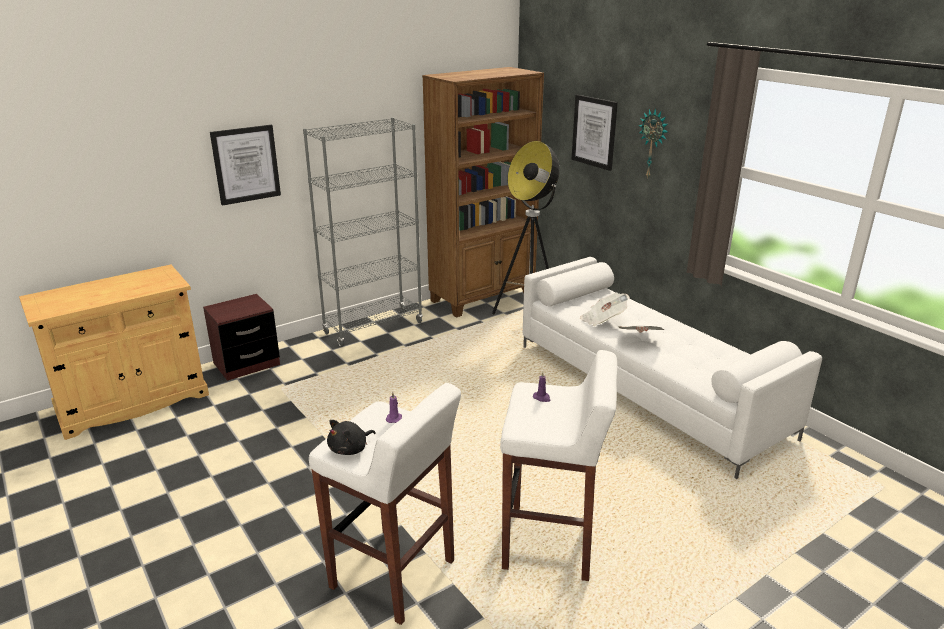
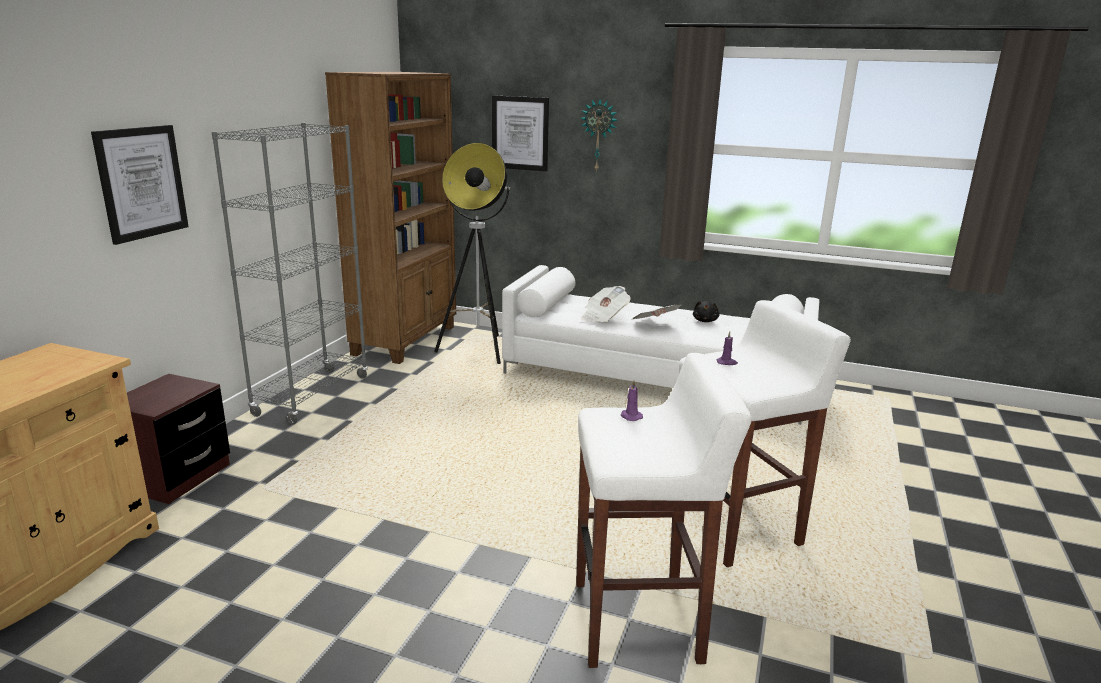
camera: 35 degrees left, 5 degrees down
black plush toy [327,420,376,455] -> black plush toy moved to [693,301,719,322]

